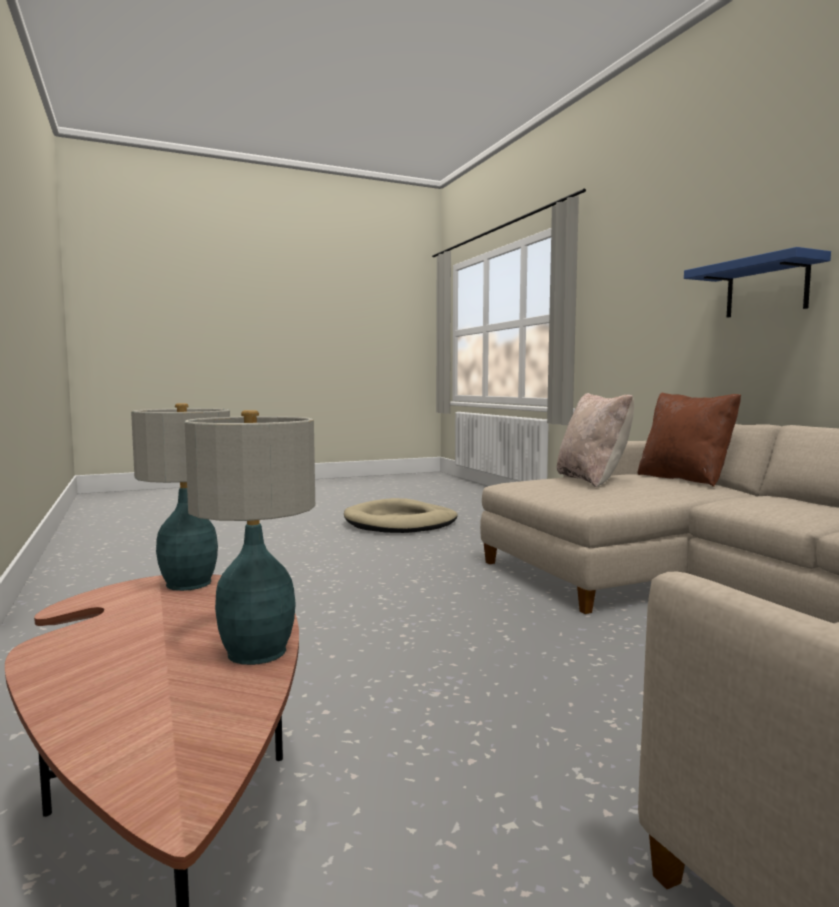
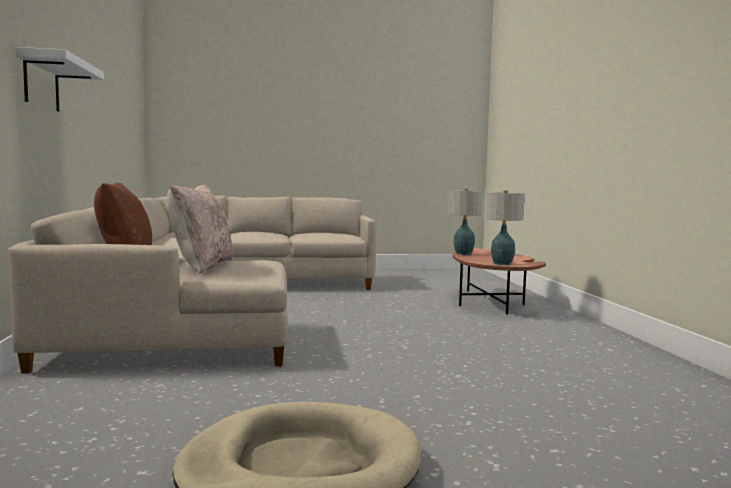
camera: 165 degrees left, 0 degrees up
blue shelf [684,247,831,318] -> white shelf [15,47,104,111]

